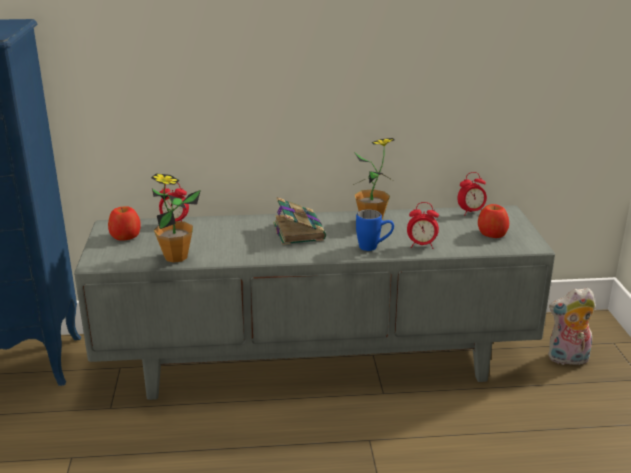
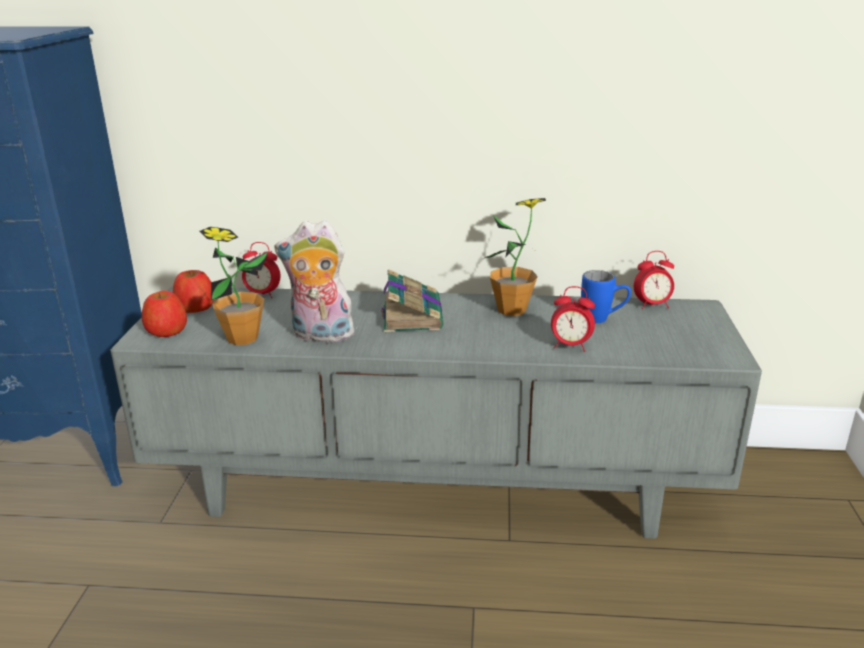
camera: 10 degrees right, 0 degrees up
blue mug [356,209,394,251] -> blue mug moved to [581,270,631,323]
apple [478,204,509,238] -> apple moved to [142,291,187,337]
plush toy [548,288,596,365] -> plush toy moved to [274,220,360,342]

